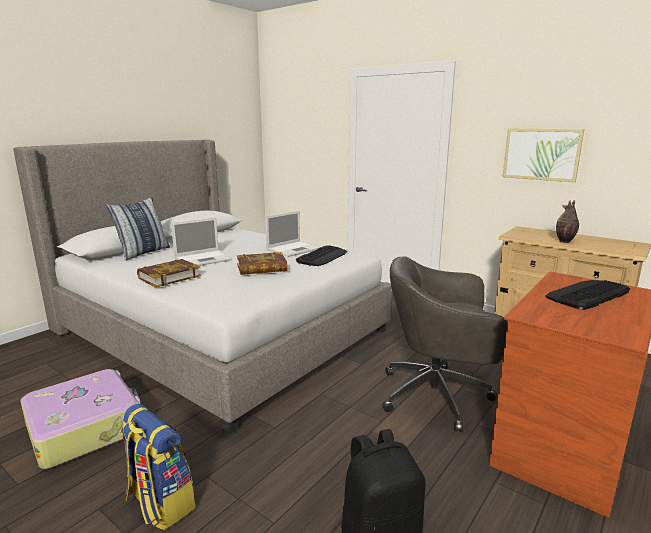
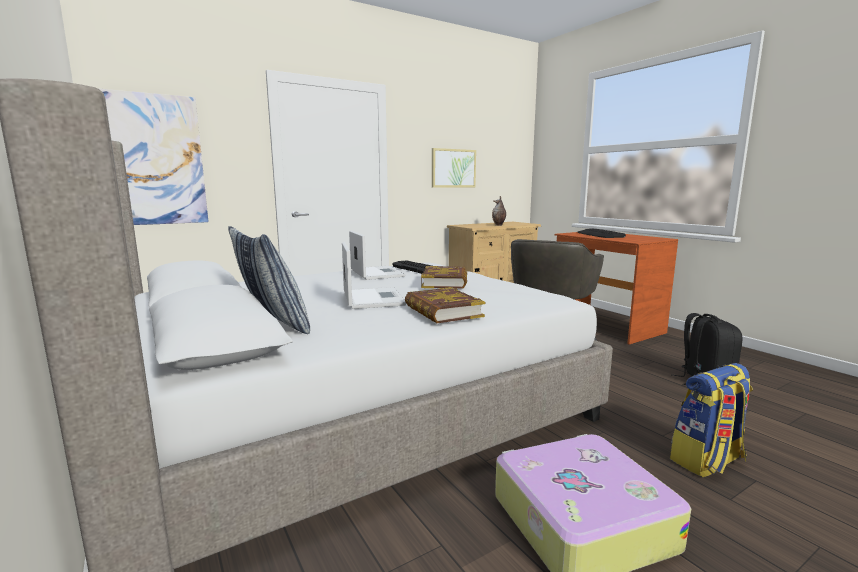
camera: 70 degrees left, 5 degrees down
none -> picture [98,88,209,225]

